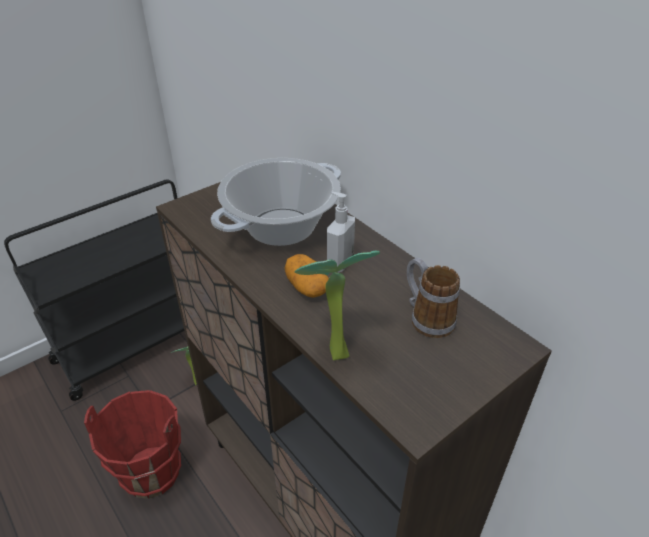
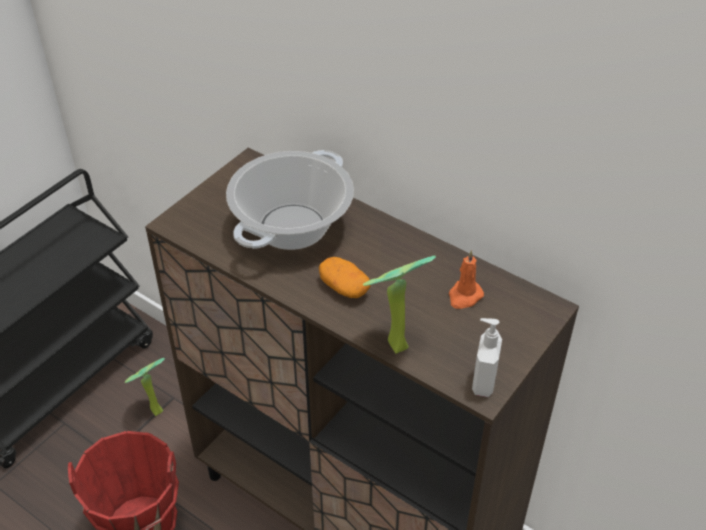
camera: 15 degrees left, 5 degrees up
soap dispenser [327,192,355,273] -> soap dispenser moved to [472,318,502,397]
mug [407,258,460,338] -> orange candle [449,250,484,309]

